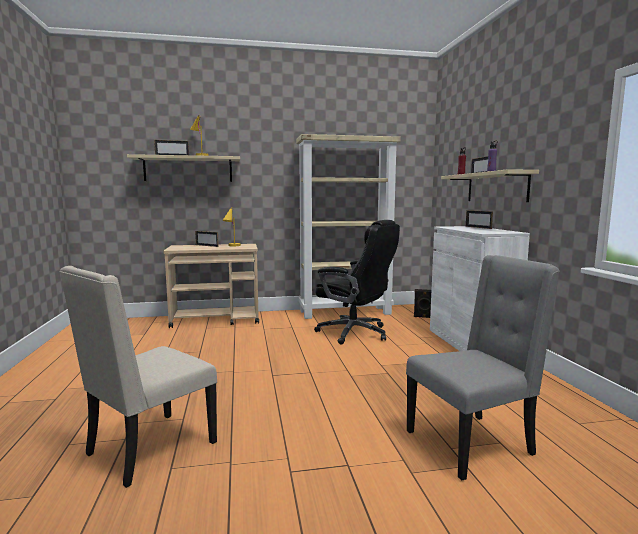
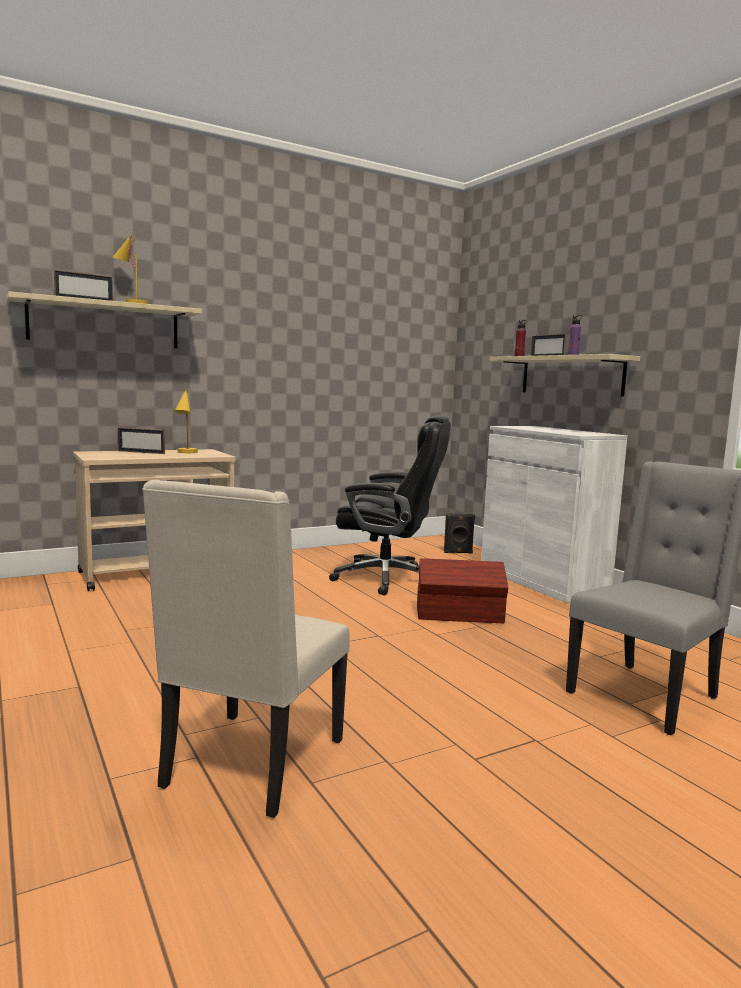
camera: 20 degrees left, 0 degrees up
beige bookcase [296,134,400,319] -> none
picture frame [466,210,493,229] -> none
none -> brown storage box [417,558,508,623]

